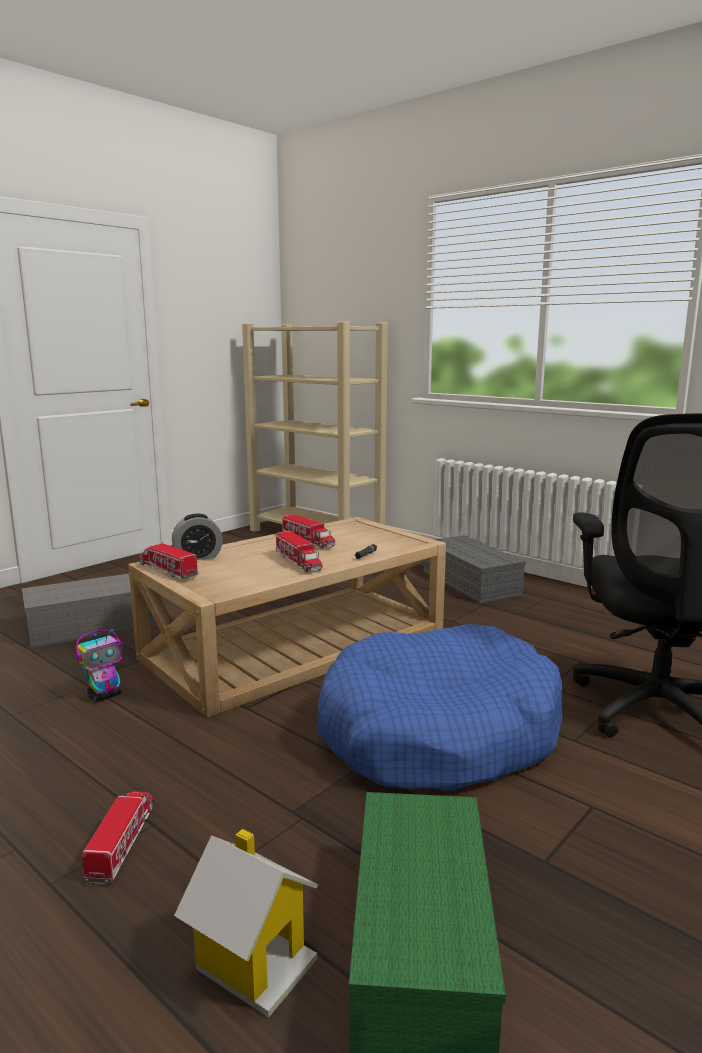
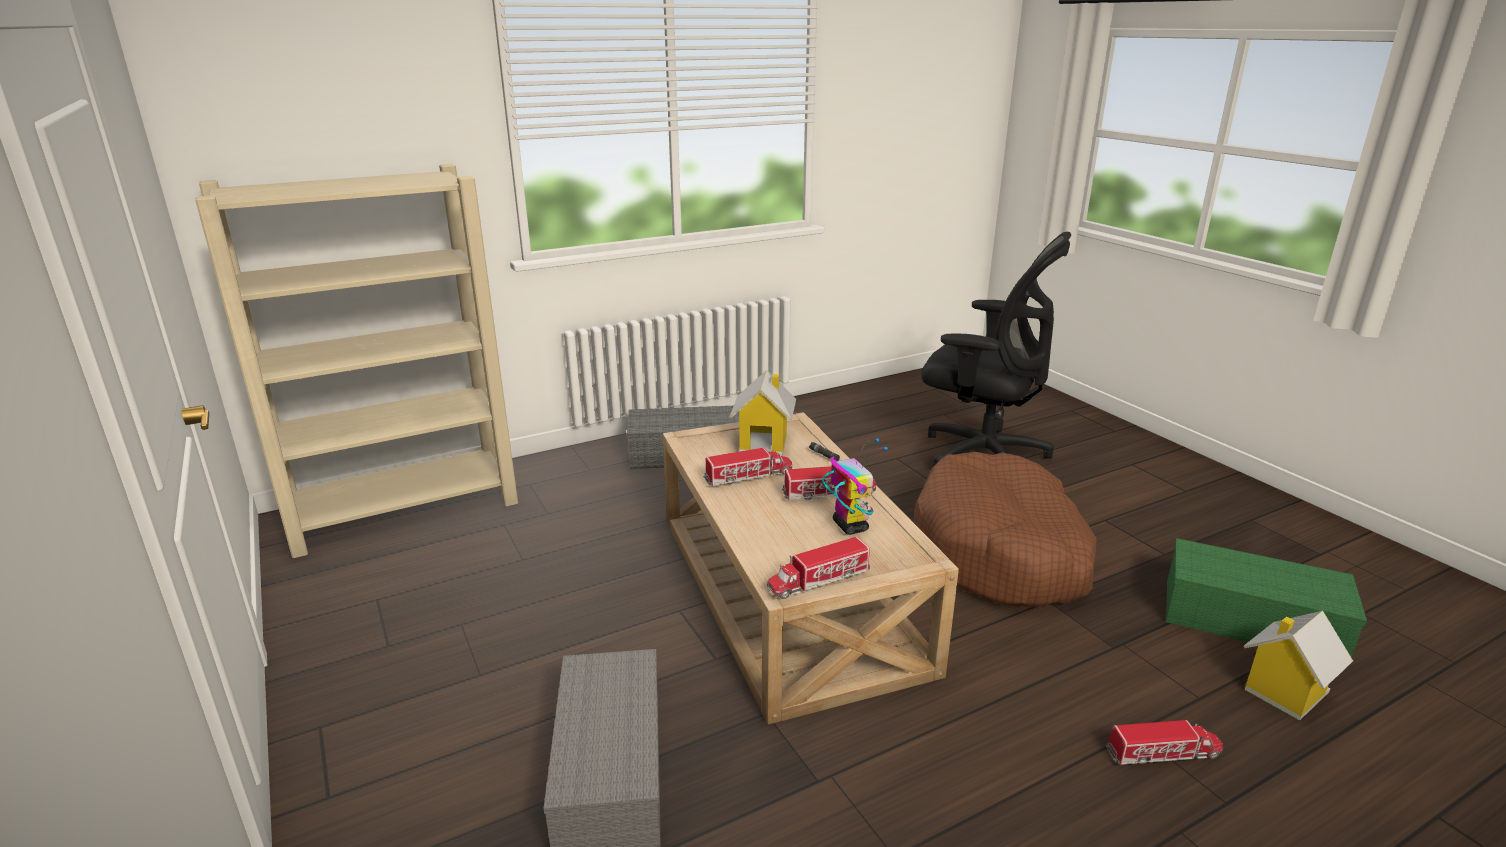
camera: 70 degrees left, 10 degrees up
toy robot [76,628,123,702] -> toy robot moved to [822,438,888,535]
toy truck [82,792,154,884] -> toy truck turned 150 degrees clockwise [1106,720,1223,765]
alarm clock [172,514,223,560] -> none
blue dog bed [317,624,562,791] -> brown dog bed [914,452,1097,606]
none -> toy house [730,370,796,456]

